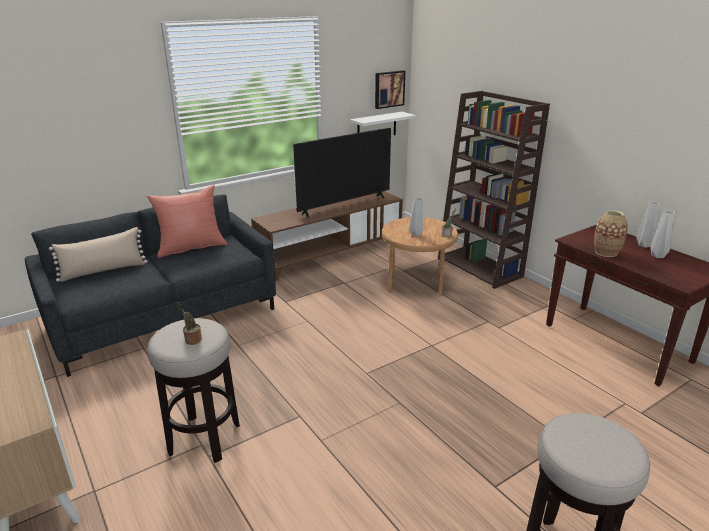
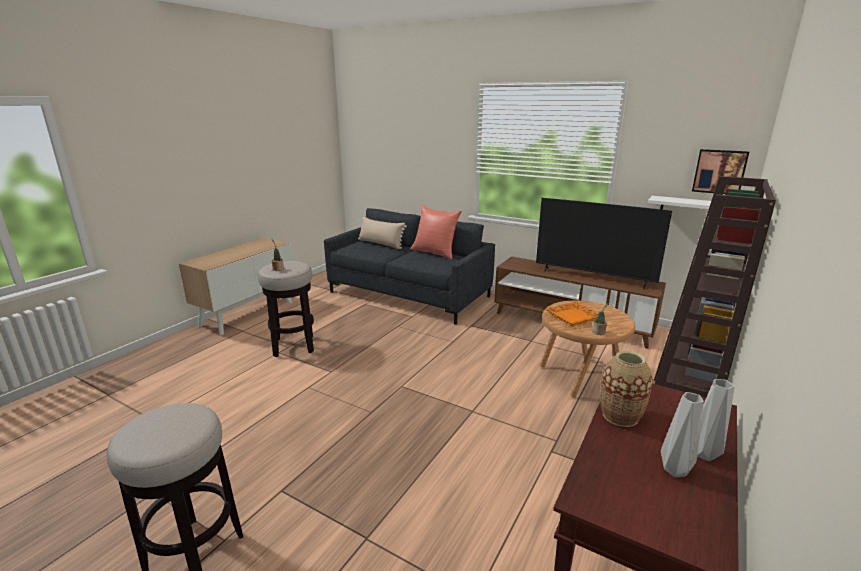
camera: 65 degrees right, 5 degrees down
grey vase [409,197,423,236] -> orange tray [546,301,598,326]

